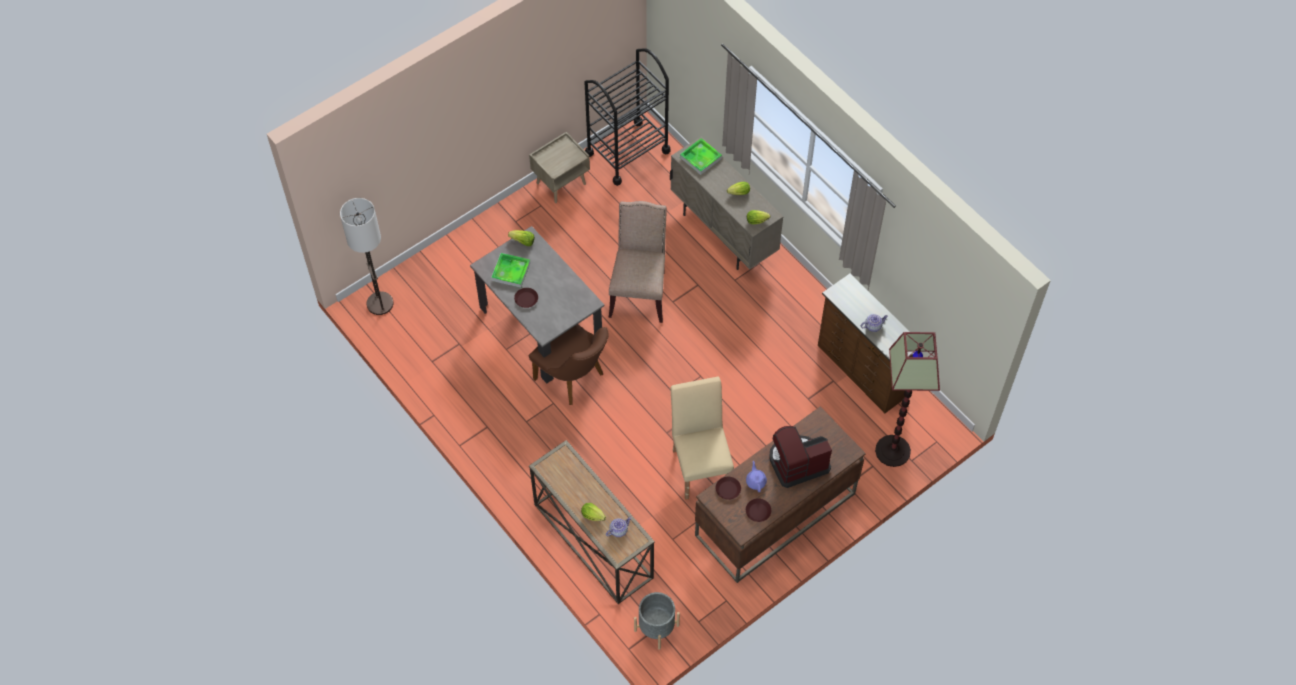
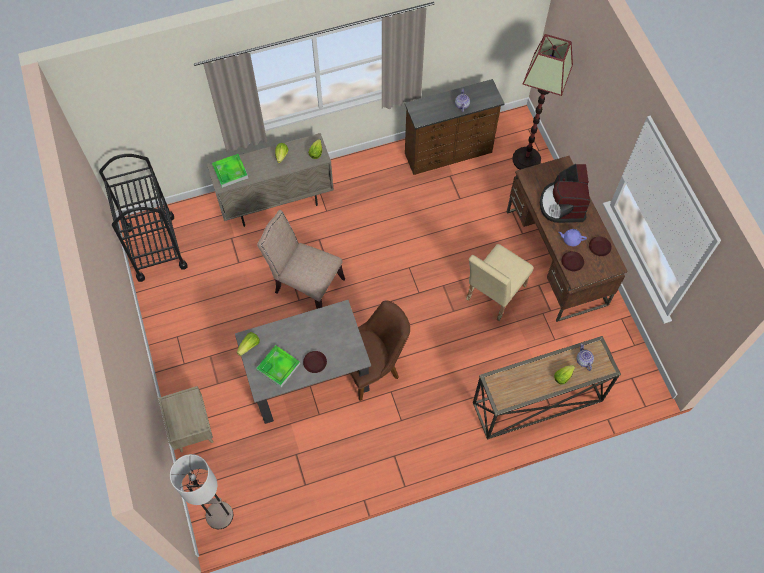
camera: 70 degrees left, 5 degrees up
beige nightstand [529,132,590,203] -> beige nightstand moved to [158,386,213,453]
grey planter [634,592,680,650] -> none
beige chair [670,377,734,500] -> beige chair turned 60 degrees counterclockwise [466,244,534,321]

